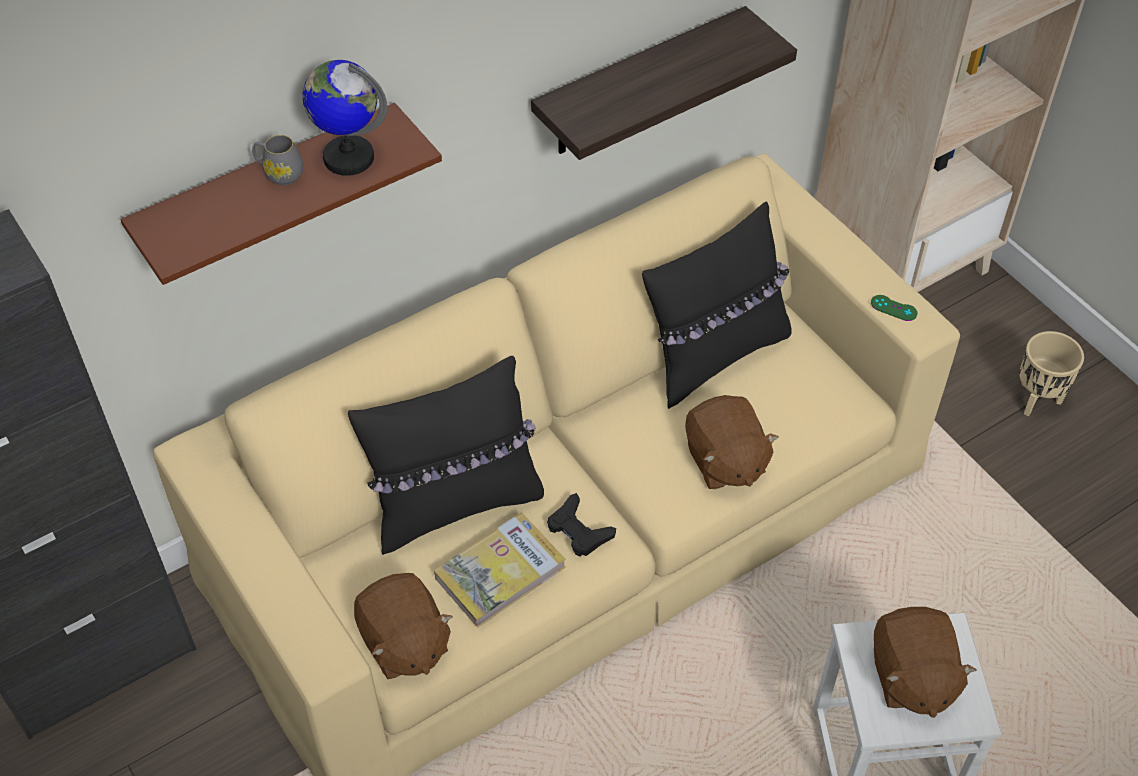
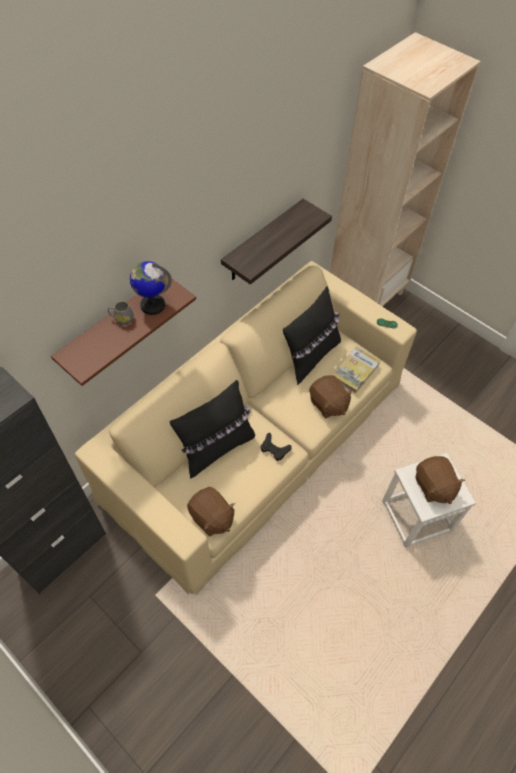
camera: 15 degrees left, 5 degrees up
book [434,512,566,628] -> book moved to [332,347,380,394]
beige planter [1019,331,1084,416] -> none

